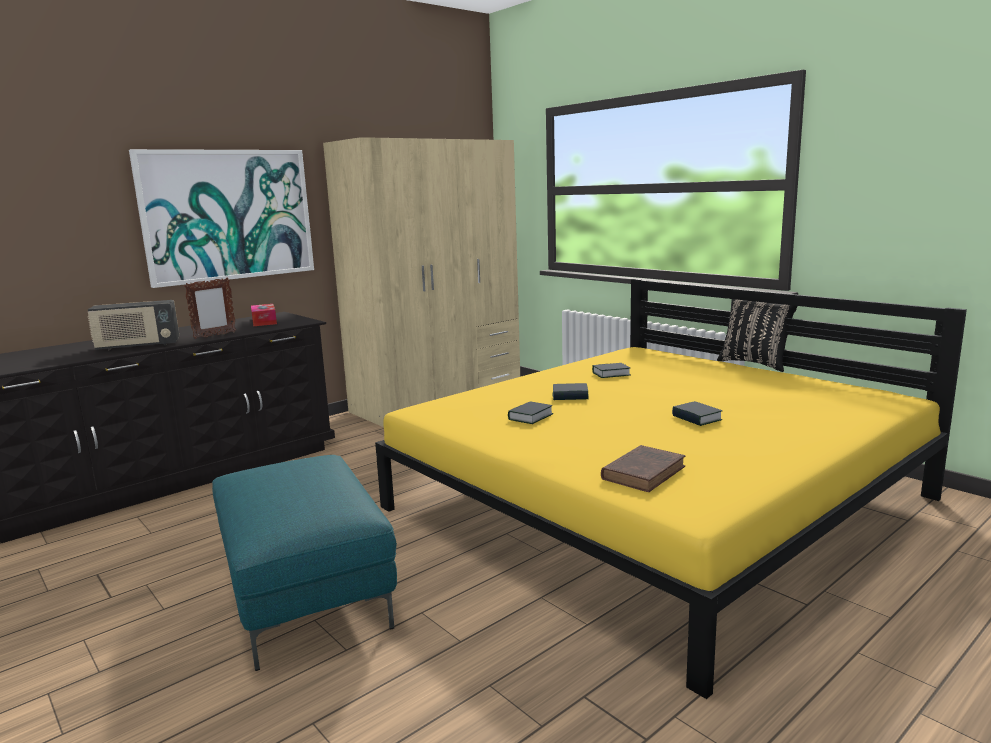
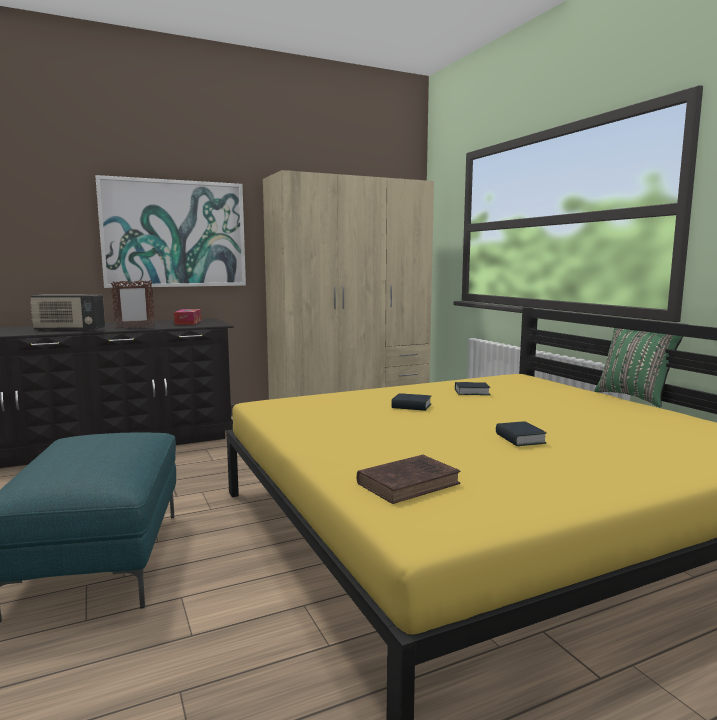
camera: 15 degrees right, 5 degrees down
book [508,401,553,424] -> none
black pillow [717,299,797,372] -> green pillow [594,328,683,408]

